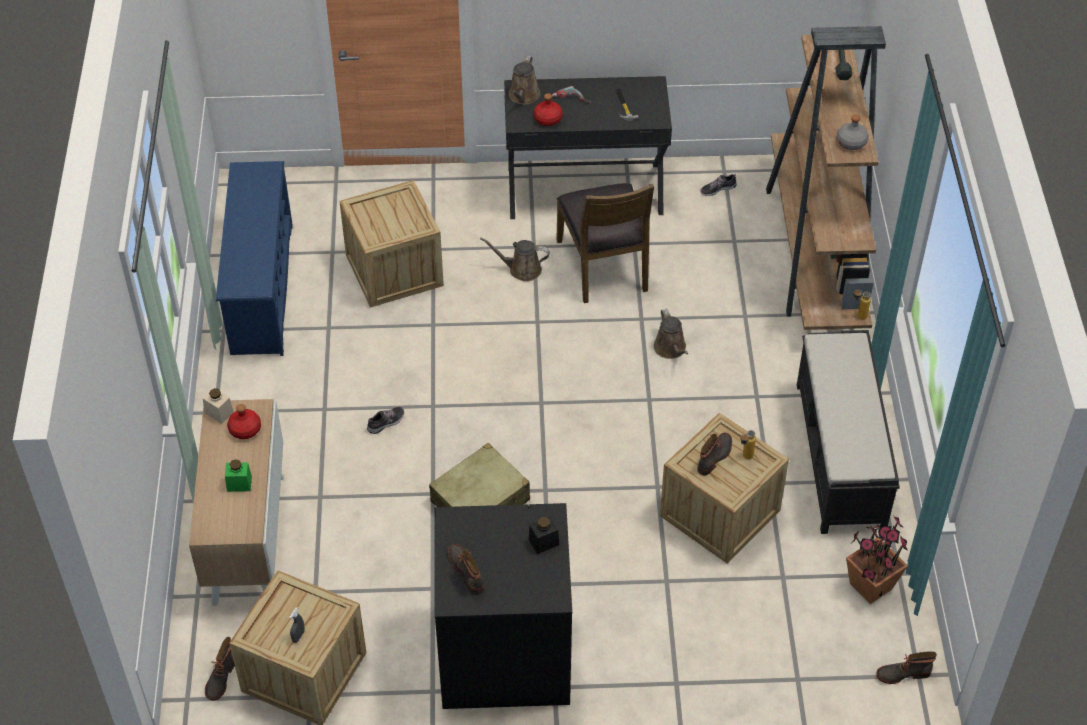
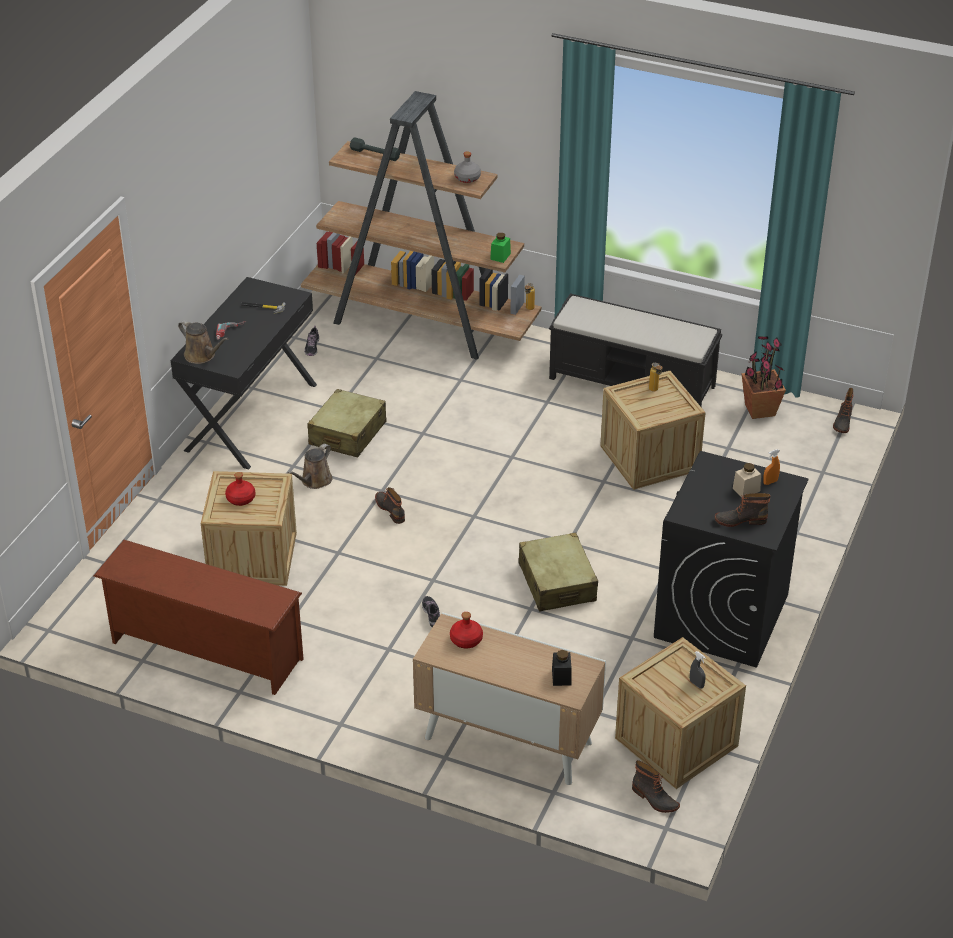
camera: 65 degrees left, 10 degrees down
beige jar [203,388,234,424] -> beige jar moved to [733,463,761,497]
blue shoe rack [216,161,293,356] -> brown shoe rack [93,540,304,695]
green jar [225,459,252,492] -> green jar moved to [490,233,511,263]
black jar [528,517,559,554] -> black jar moved to [552,650,572,686]
red bottle [534,93,563,126] -> red bottle moved to [225,472,255,506]
brown chair [556,183,654,303] -> beige suitcase [307,389,386,457]
brown watering can [654,309,688,359] -> none
boot [697,432,732,476] -> boot moved to [375,487,405,524]
none -> orange spray bottle [763,449,780,485]

